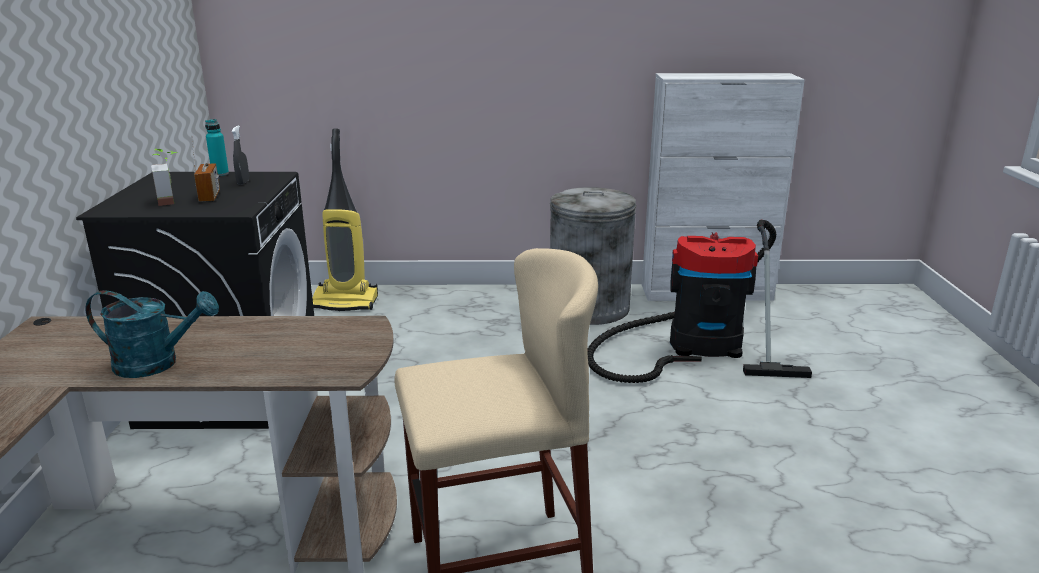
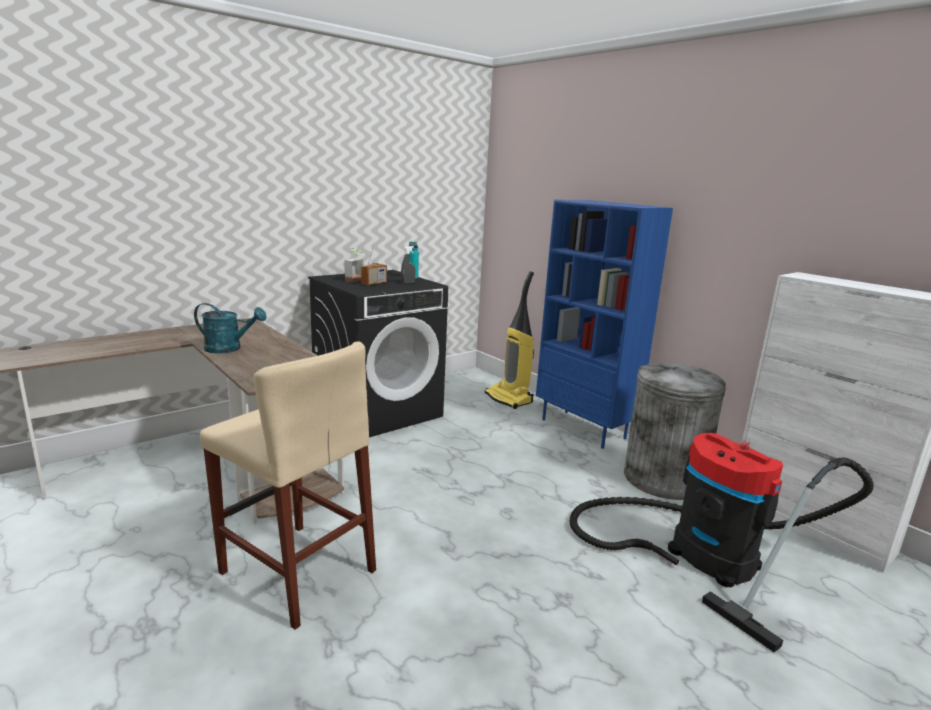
camera: 50 degrees right, 5 degrees down
turquoise watering can [86,290,219,378] -> turquoise watering can turned 45 degrees counterclockwise [194,303,267,353]
none -> blue bookcase [536,200,673,449]

